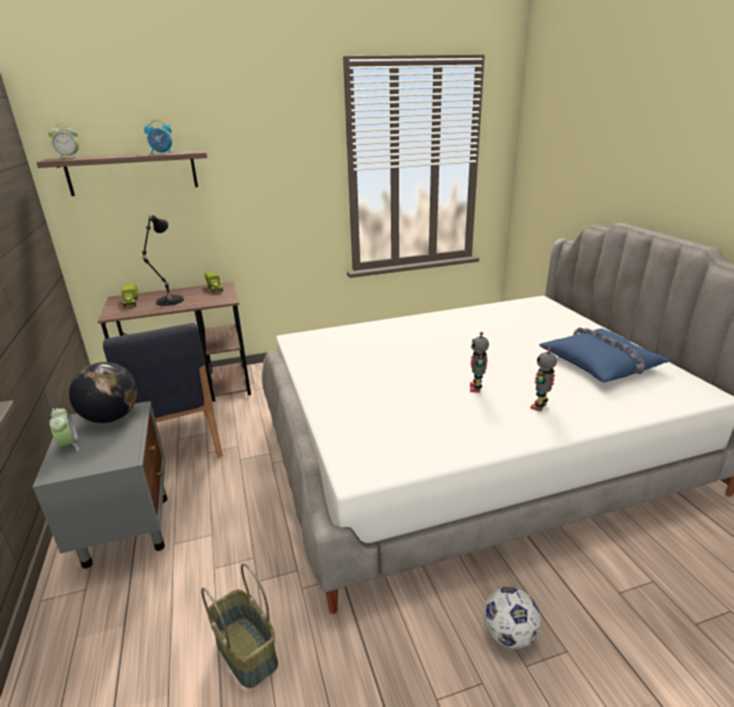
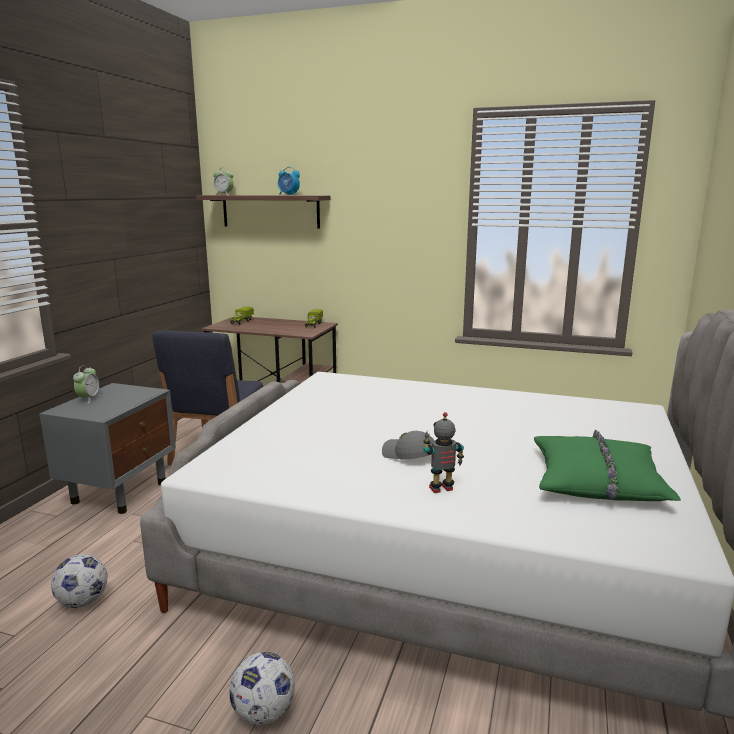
camera: 35 degrees right, 10 degrees down
globe [69,362,137,423] -> none
black table lamp [142,215,184,306] -> none
basket [201,563,278,688] -> football [51,554,108,608]
toy robot [470,332,489,392] -> grey cap [382,431,435,459]
blue pillow [539,328,670,382] -> green pillow [534,430,681,501]

